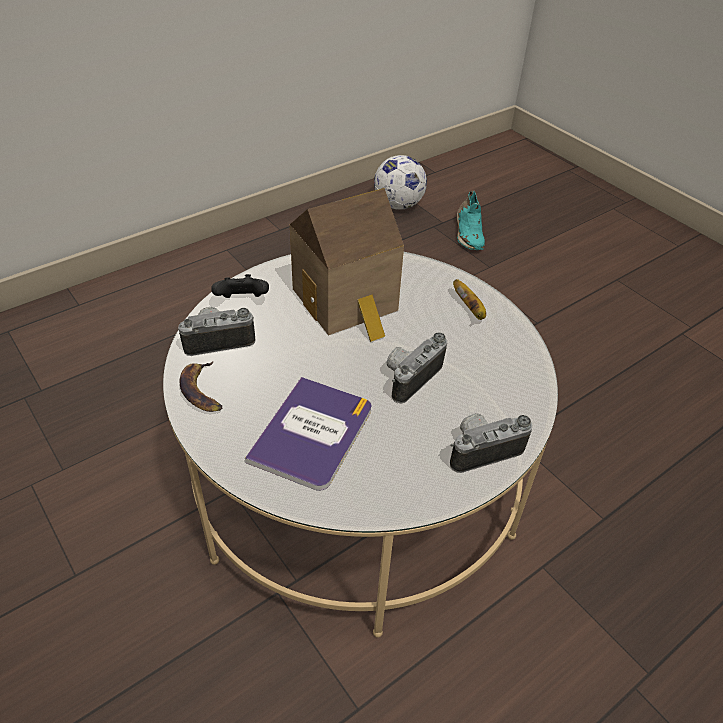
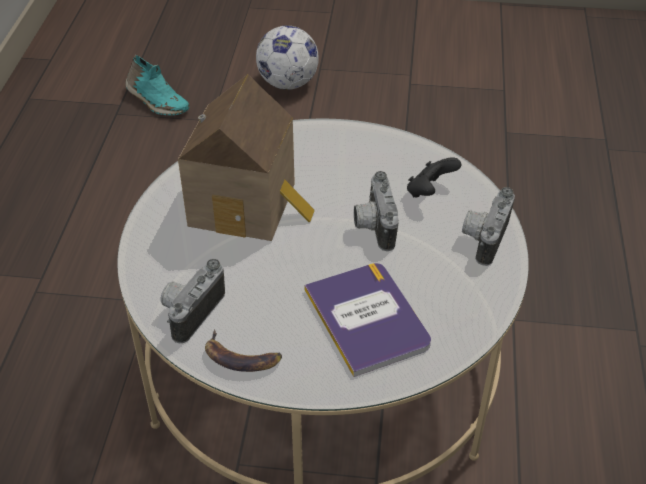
camera: 45 degrees left, 0 degrees up
black game controller [211,274,269,298] -> black game controller moved to [407,158,461,198]
football [374,155,427,210] -> football moved to [256,25,319,90]
banana [453,279,486,320] -> none

